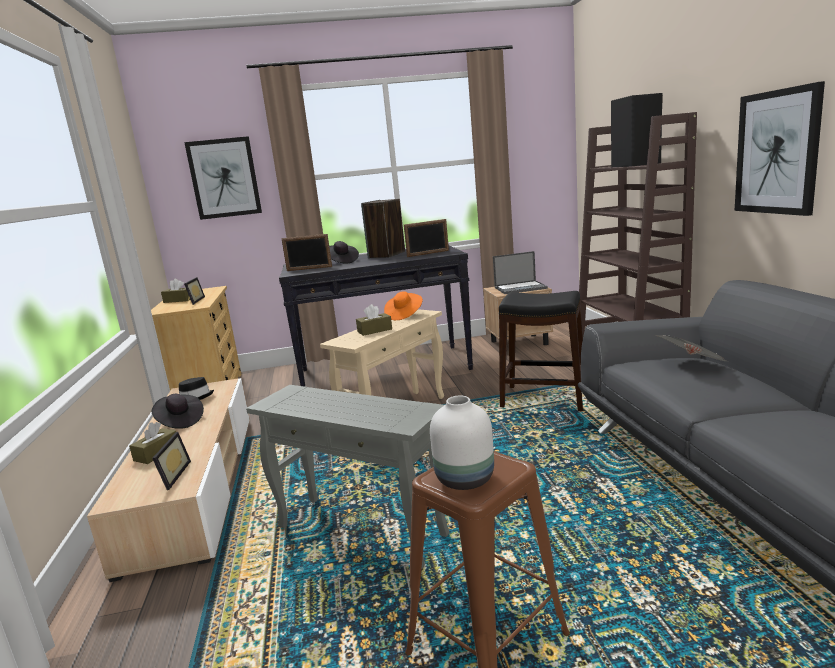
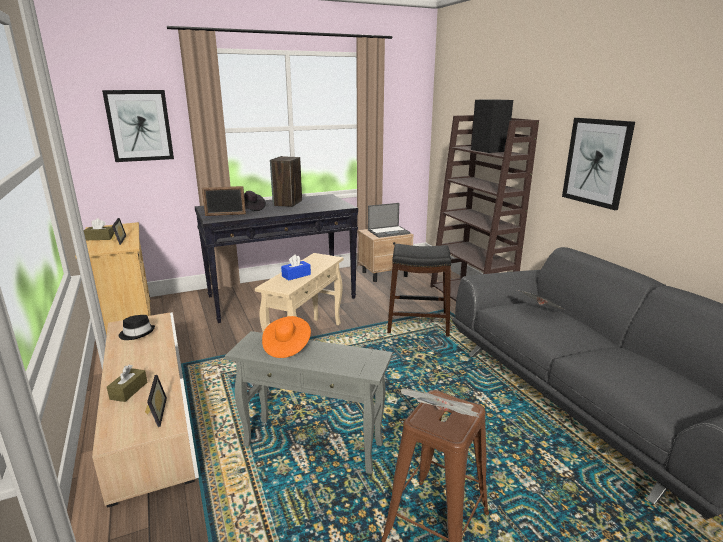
camera: 15 degrees left, 5 degrees up
black hat [152,394,204,429] -> none
brown tissue box [356,304,392,336] -> blue tissue box [281,254,311,280]
orange hat [384,291,423,320] -> orange hat moved to [262,316,311,358]
picture frame [404,219,449,257] -> none
white vase [430,396,494,490] -> newspaper [401,389,480,418]

